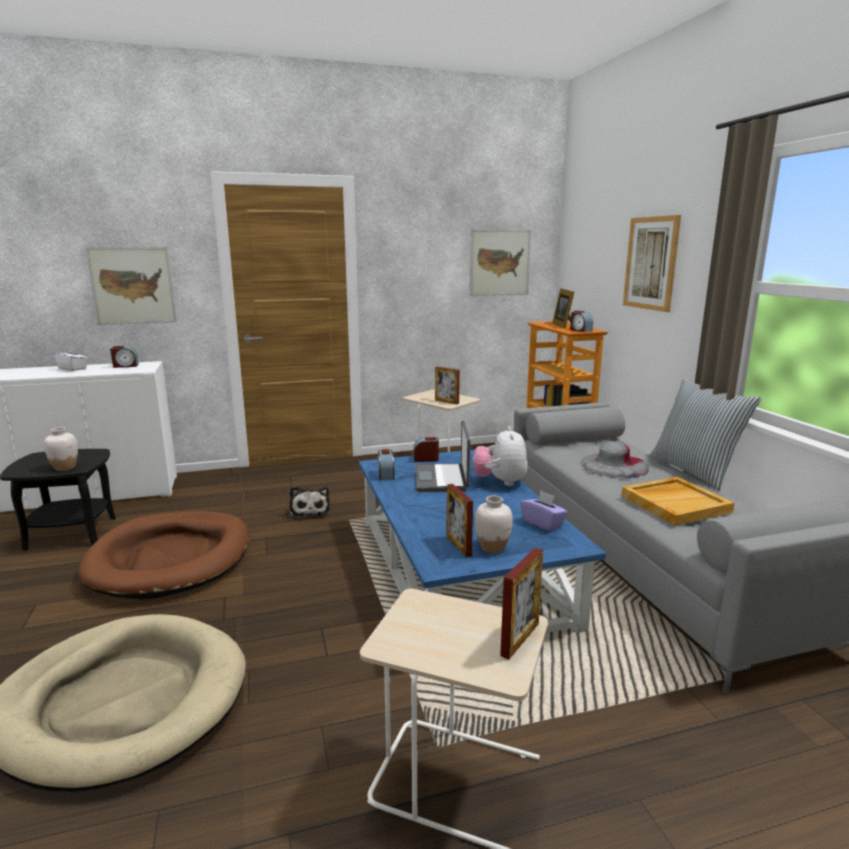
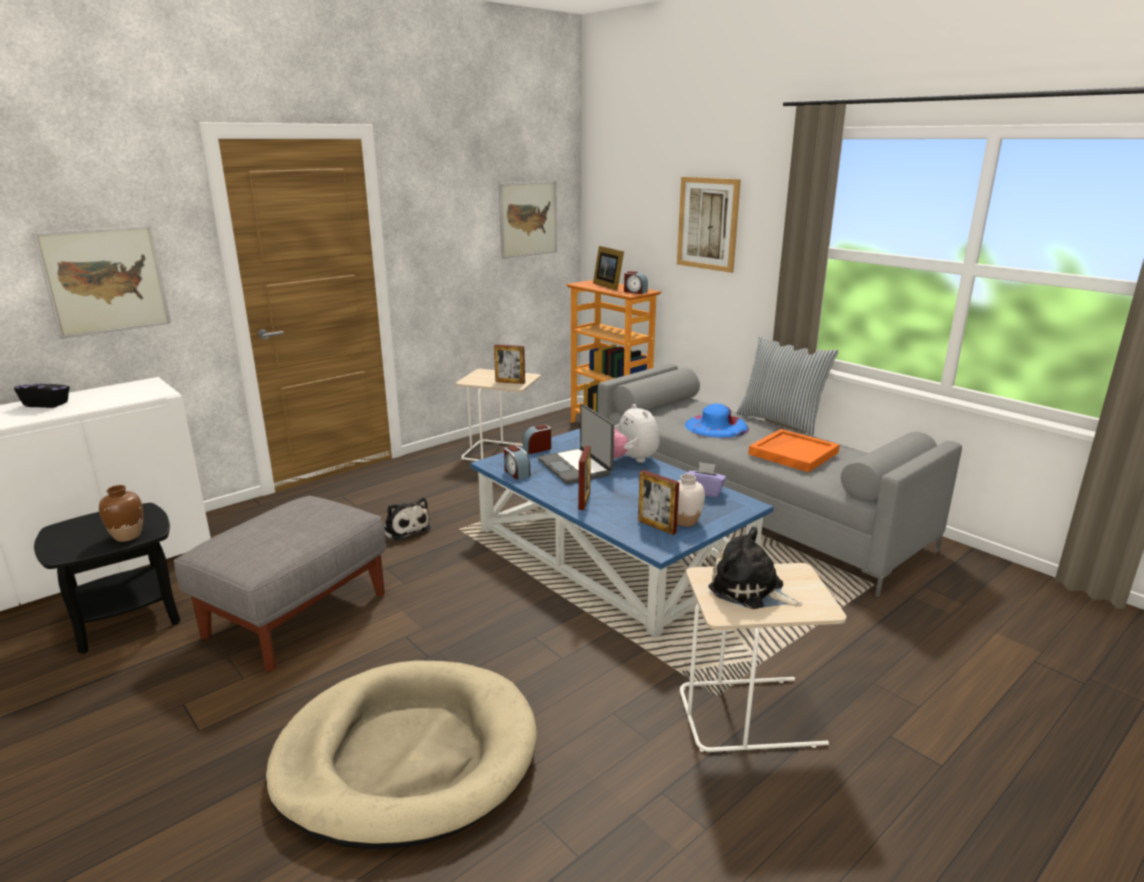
camera: 25 degrees left, 5 degrees up
white vase [44,427,78,471] -> brown vase [99,485,143,542]
white tissue box [54,346,88,371] -> black tissue box [14,373,70,408]
brown dog bed [78,511,249,600] -> grey ottoman [174,496,386,672]
alarm clock [110,346,139,368] -> none
picture frame [500,548,543,660] -> picture frame moved to [579,446,591,510]
grey hat [580,441,649,478] -> blue hat [685,404,749,438]
beige tray [622,477,735,526] -> orange tray [748,429,840,472]
none -> plush toy [708,527,802,609]

